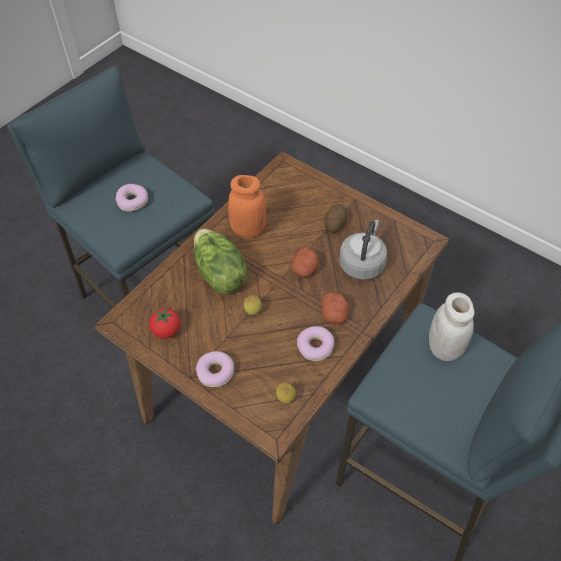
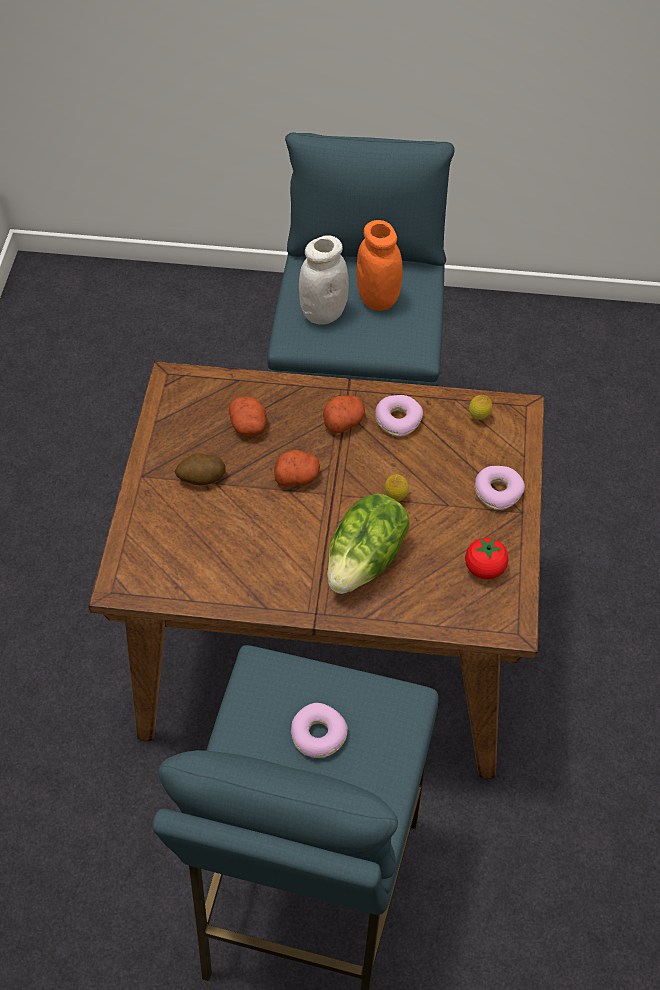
camera: 120 degrees left, 0 degrees up
orange jar [228,175,266,238] -> orange jar moved to [356,220,402,311]
grey kettle [339,220,387,280] -> potato [229,396,267,437]

